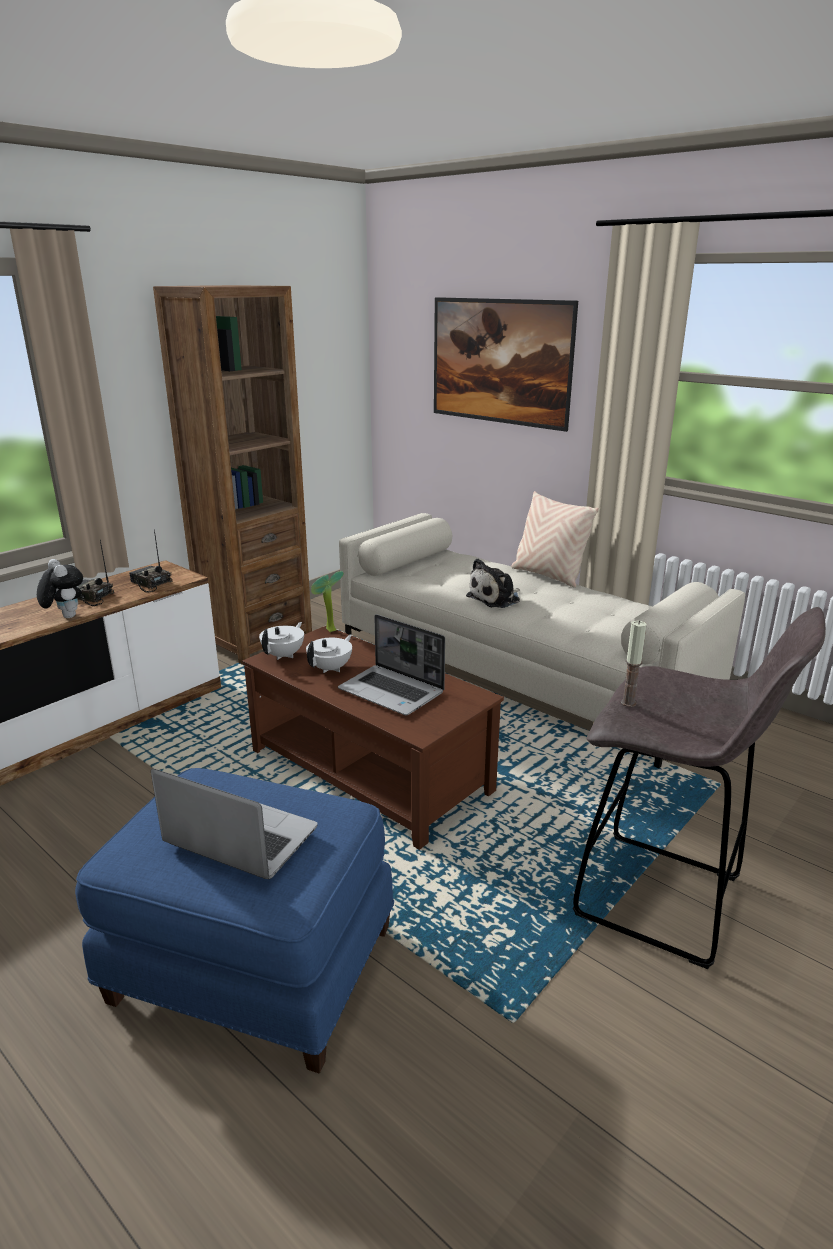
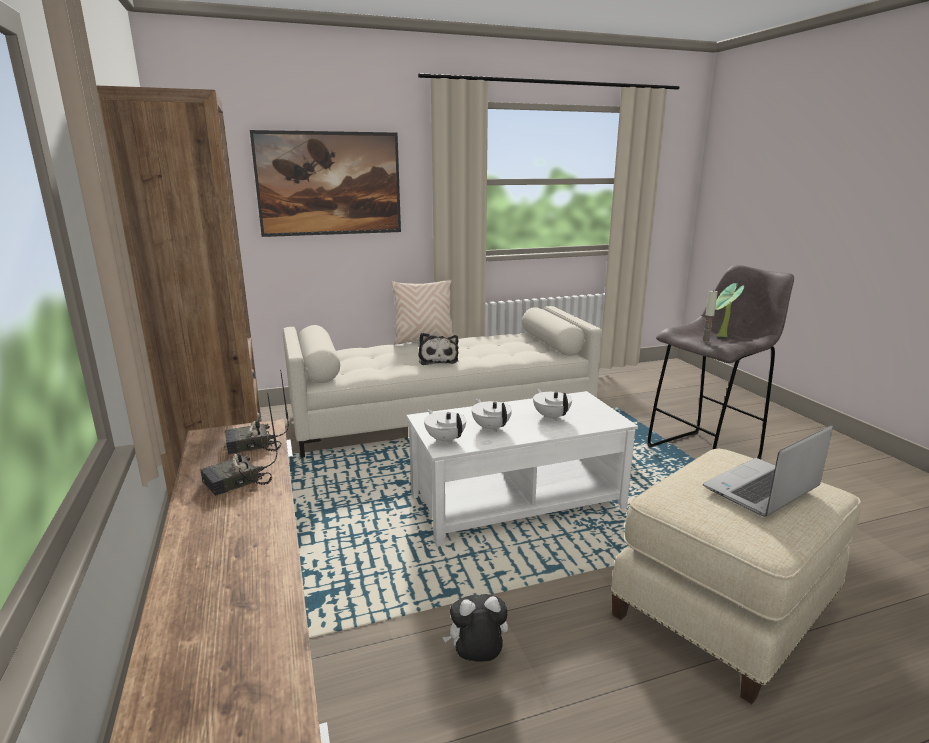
camera: 60 degrees left, 5 degrees down
plush toy [37,559,83,618] -> plush toy moved to [443,594,508,662]
blue ottoman [75,768,394,1074] -> beige ottoman [610,448,861,704]
brown coffee table [242,625,504,850] -> white coffee table [406,391,638,547]
potted plant [311,571,344,632] -> potted plant moved to [715,283,744,337]
laptop [338,614,445,715] -> white teapot [533,389,572,421]

